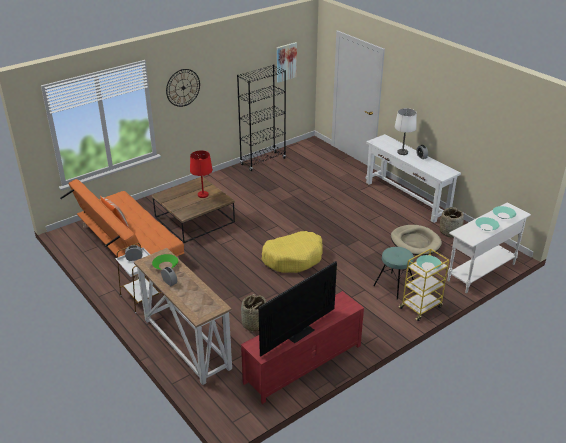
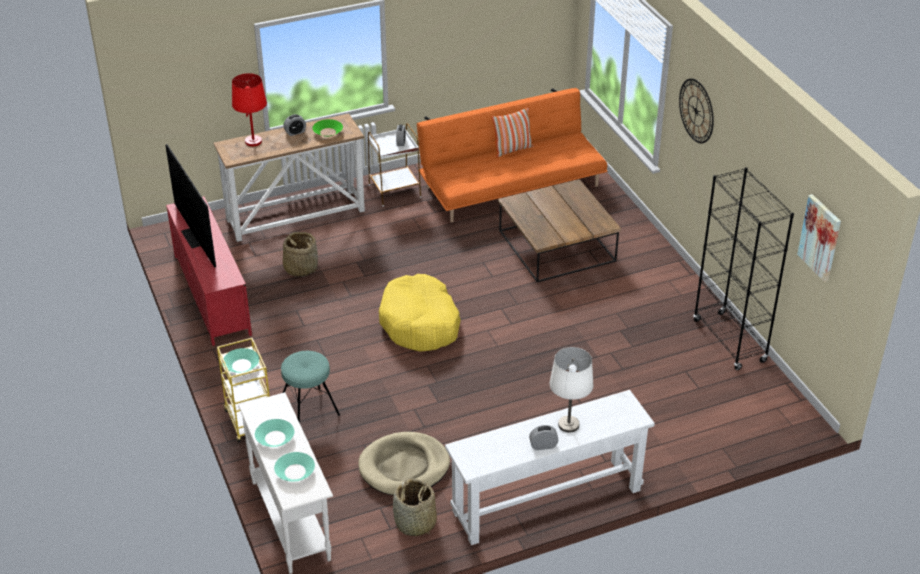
camera: 105 degrees right, 5 degrees up
red table lamp [190,150,213,198] -> red table lamp moved to [232,73,267,146]

